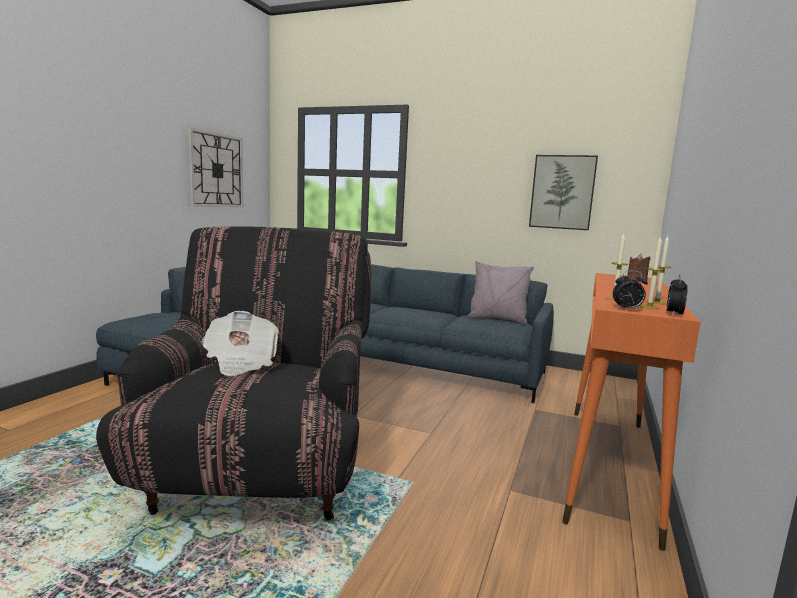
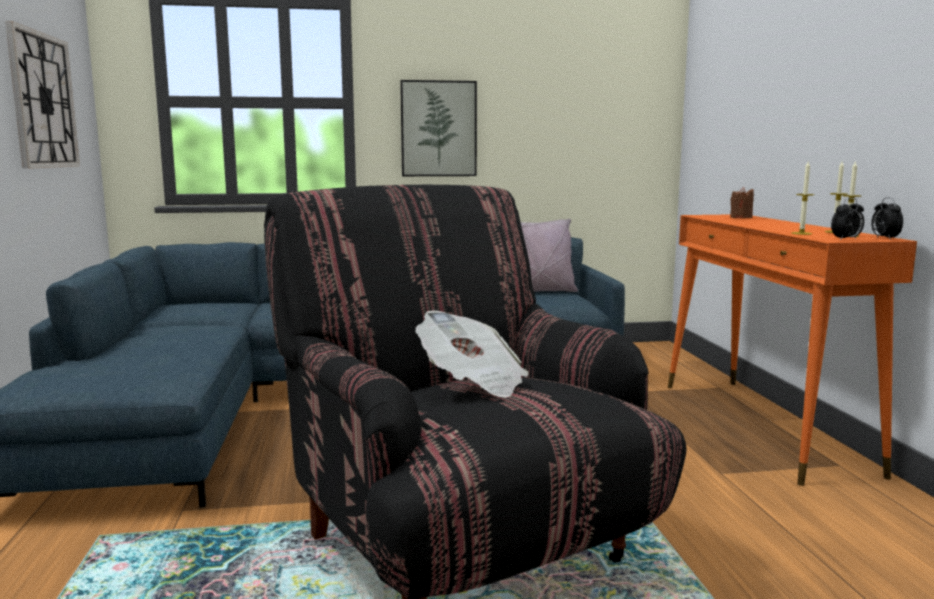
camera: 30 degrees left, 0 degrees up
picture [529,155,598,230] -> picture moved to [400,80,477,176]

